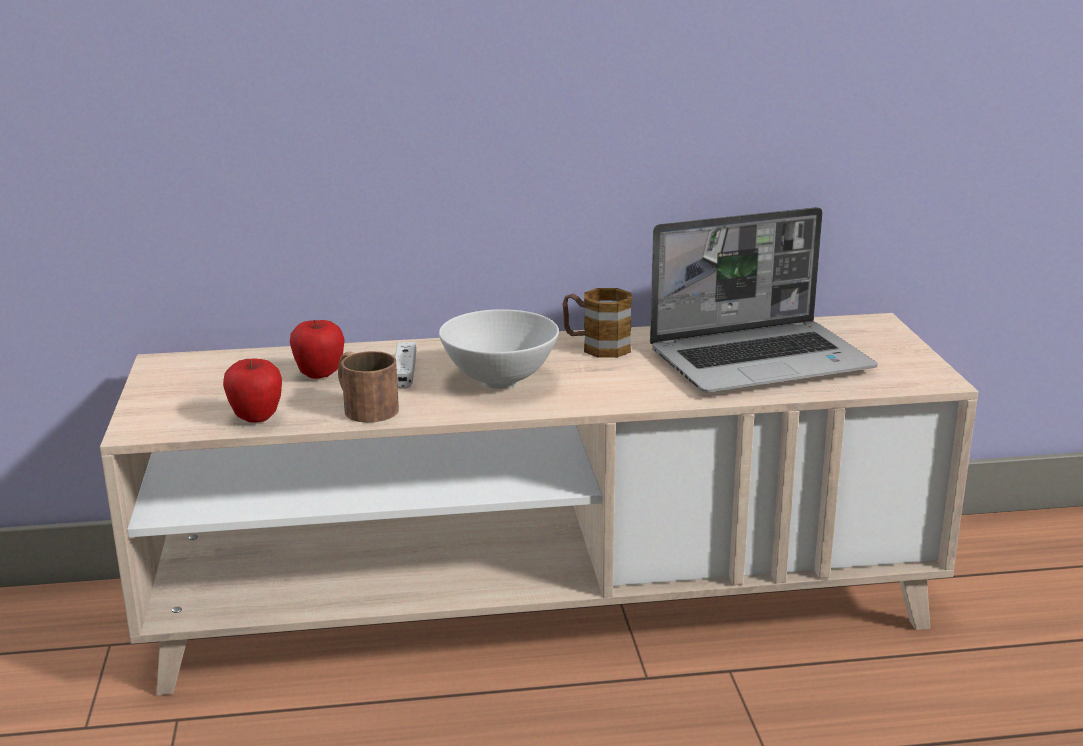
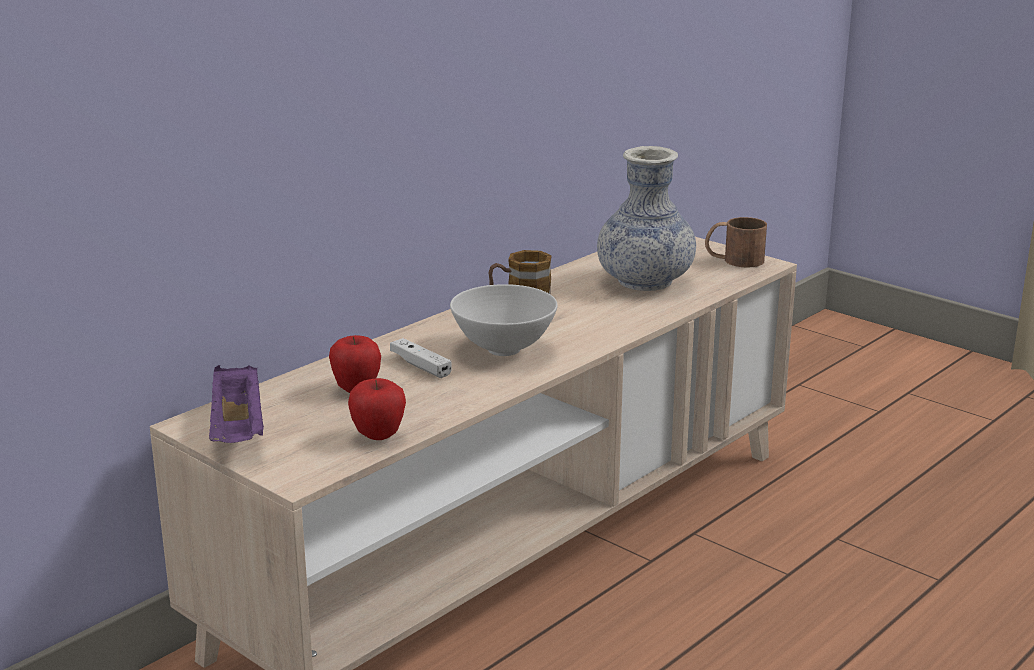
camera: 40 degrees left, 0 degrees up
brown mug [338,351,399,423] -> brown mug moved to [705,217,767,268]
laptop [650,207,878,393] -> vase [597,146,696,291]
none -> purple tray [209,365,264,443]

